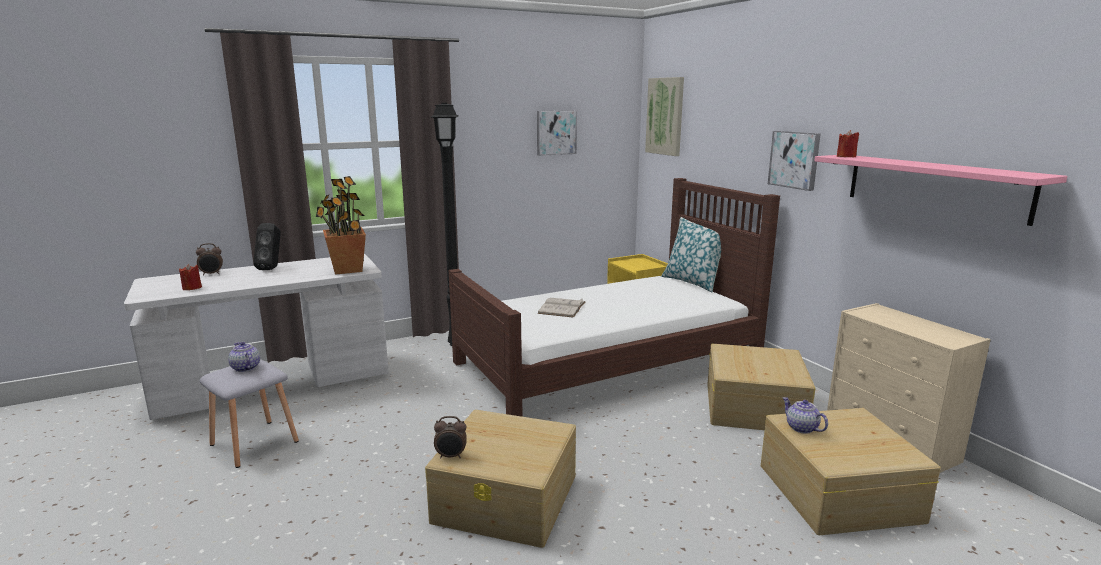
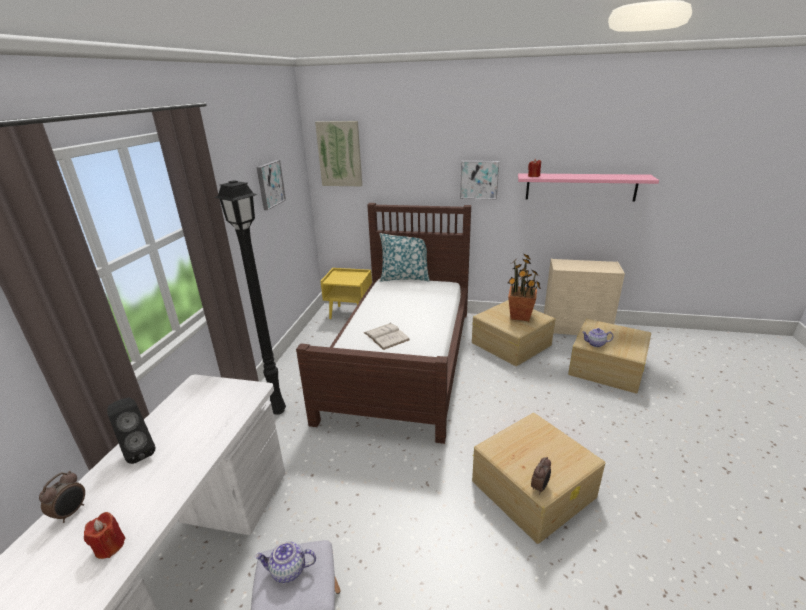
camera: 50 degrees left, 10 degrees up
potted plant [316,176,366,275] -> potted plant moved to [508,254,541,321]

